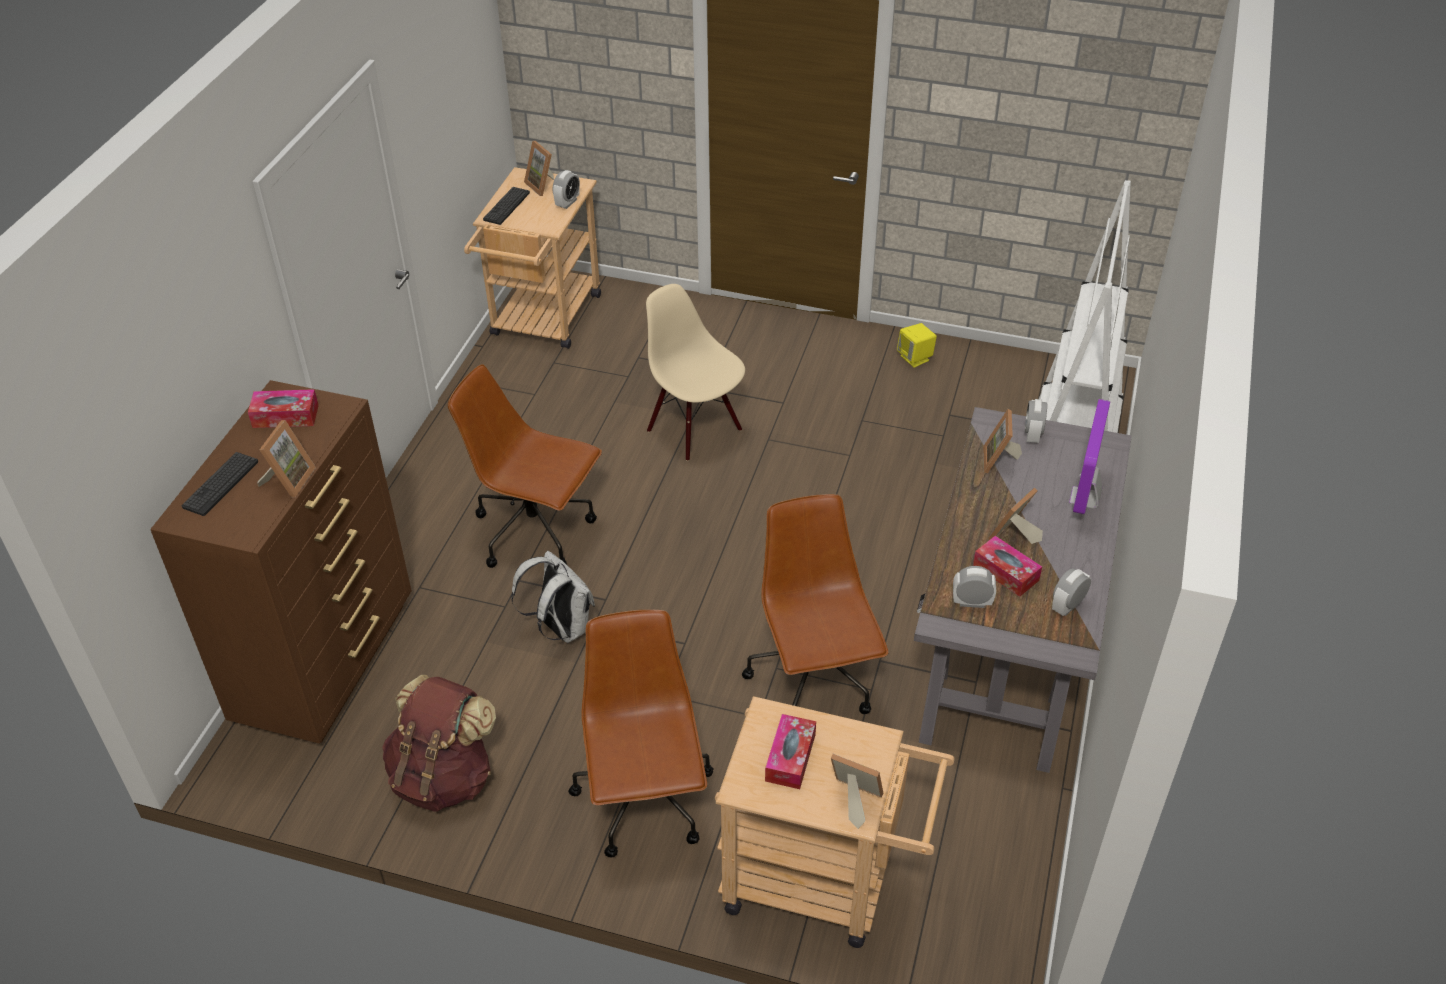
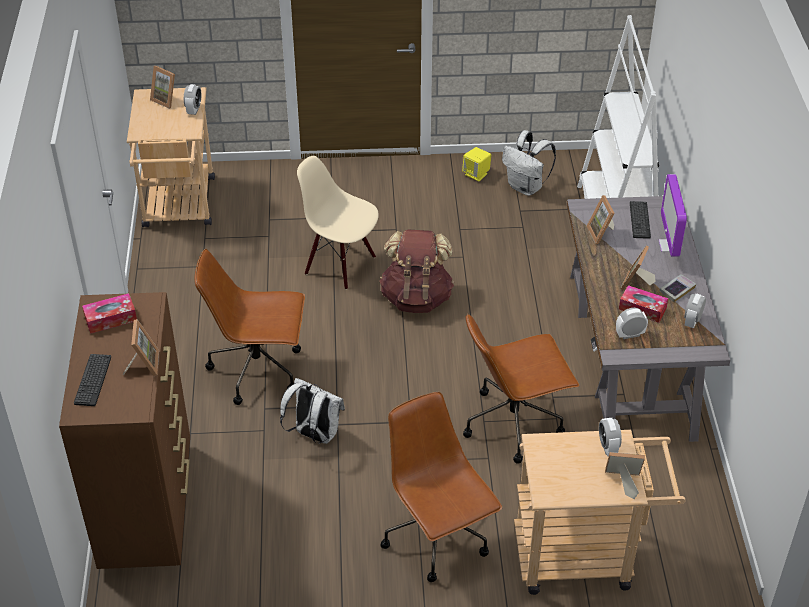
camera: 20 degrees left, 0 degrees up
brown backpack [382,675,496,812] -> brown backpack moved to [379,230,454,313]
keyboard [483,187,530,225] -> keyboard moved to [630,201,651,239]
brown office chair [742,494,888,714] -> brown office chair turned 75 degrees counterclockwise [463,313,580,464]
tissue box [765,714,816,789] -> none
alarm clock [1025,399,1047,443] -> alarm clock moved to [599,418,622,456]
none -> white backpack [502,130,556,196]
none -> book [660,274,696,302]

